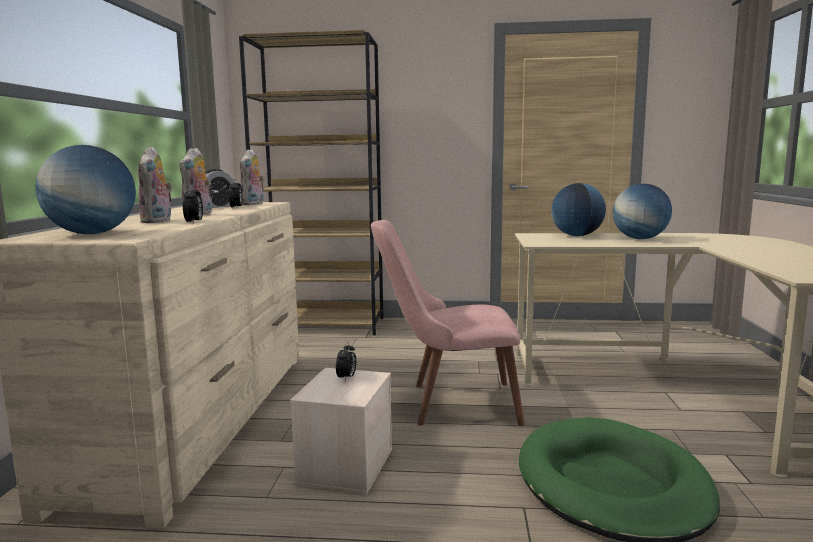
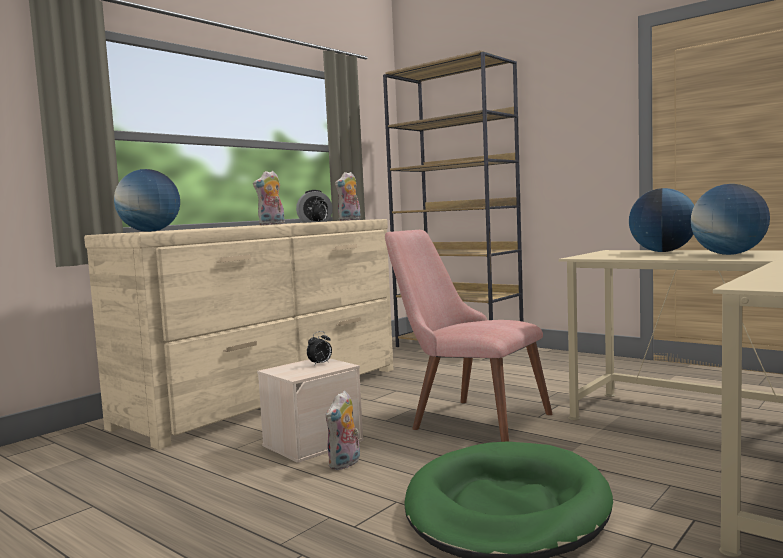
camera: 35 degrees right, 5 degrees down
plush toy [138,147,173,223] -> plush toy moved to [326,391,360,470]
alarm clock [183,185,203,224] -> none

